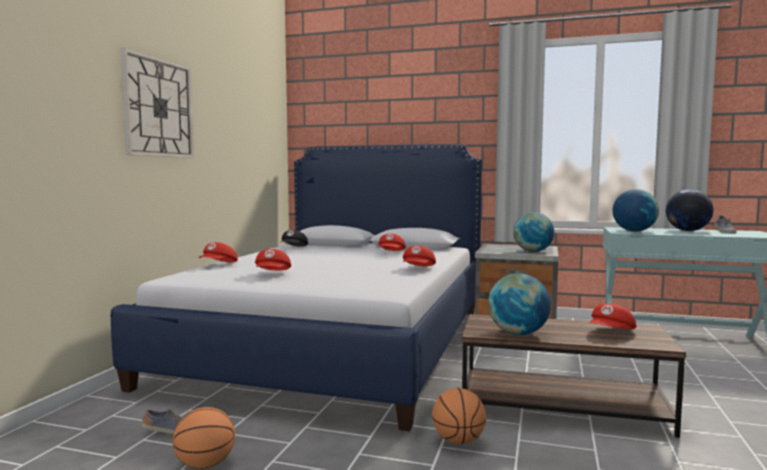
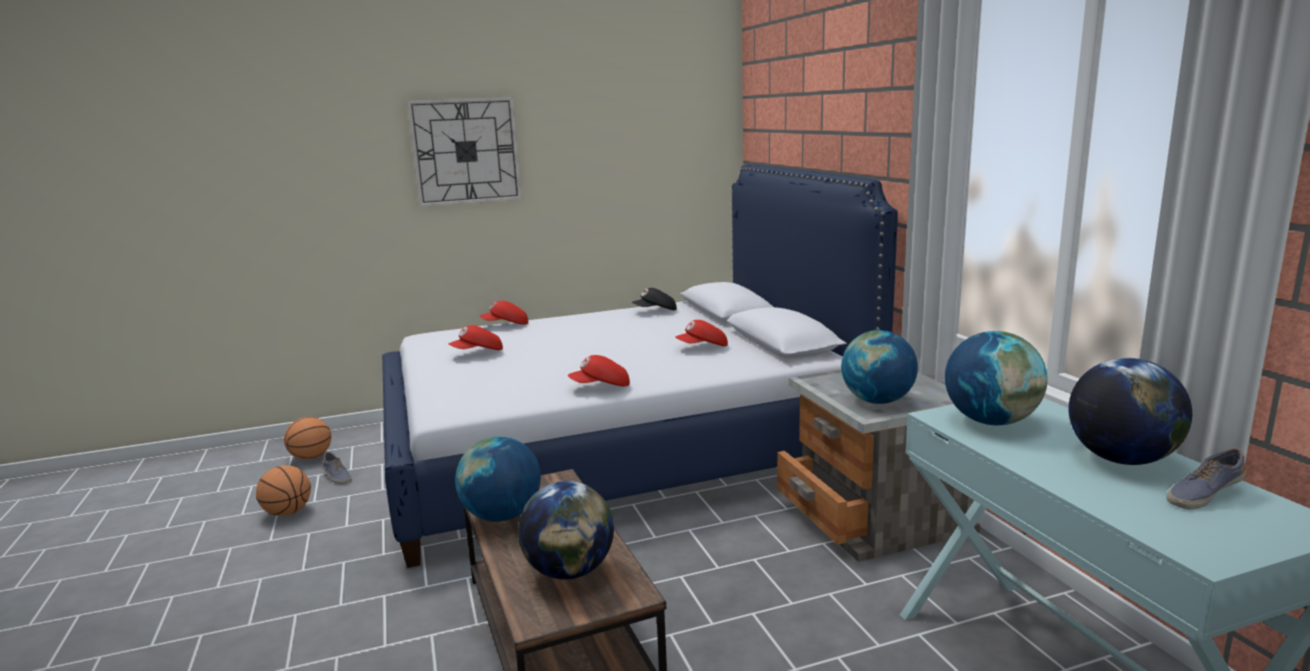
camera: 55 degrees right, 10 degrees up
basketball [432,388,487,445] -> basketball moved to [284,417,332,460]
red cap [589,303,636,330] -> globe [518,481,614,580]

